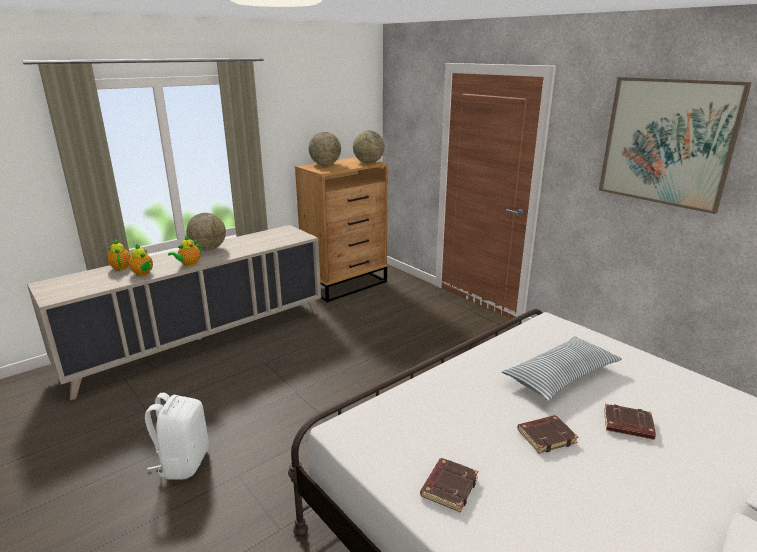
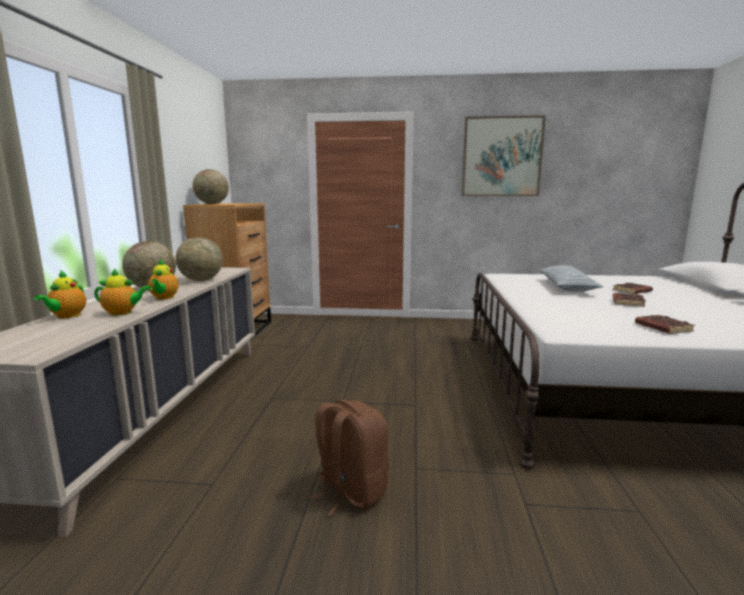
camera: 45 degrees left, 10 degrees down
teapot [107,239,131,271] -> teapot turned 105 degrees counterclockwise [34,270,86,318]
white backpack [145,393,209,480] -> brown backpack [309,399,389,516]
globe [353,130,385,163] -> globe moved to [176,237,223,281]

